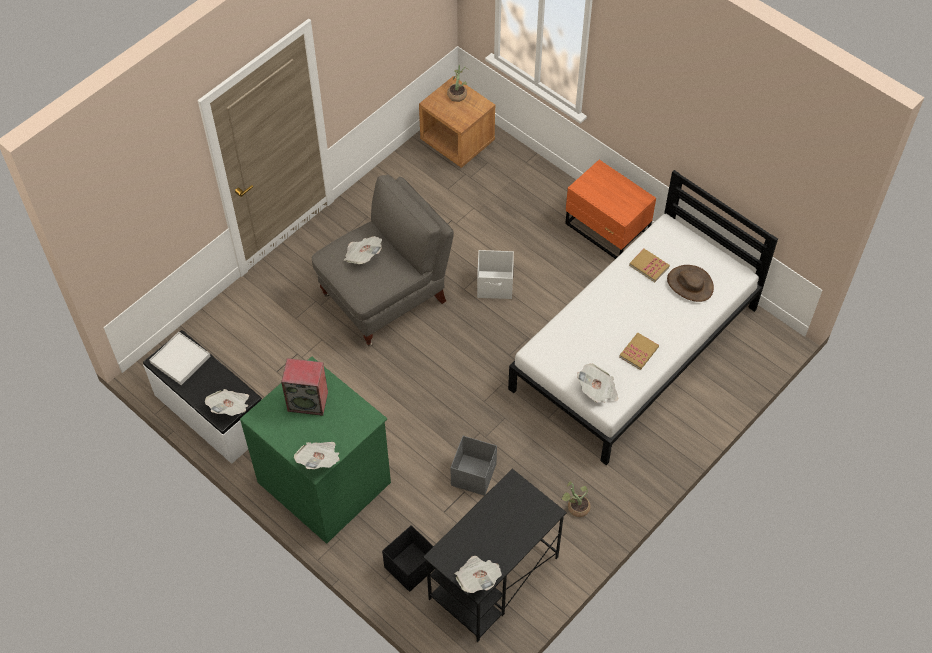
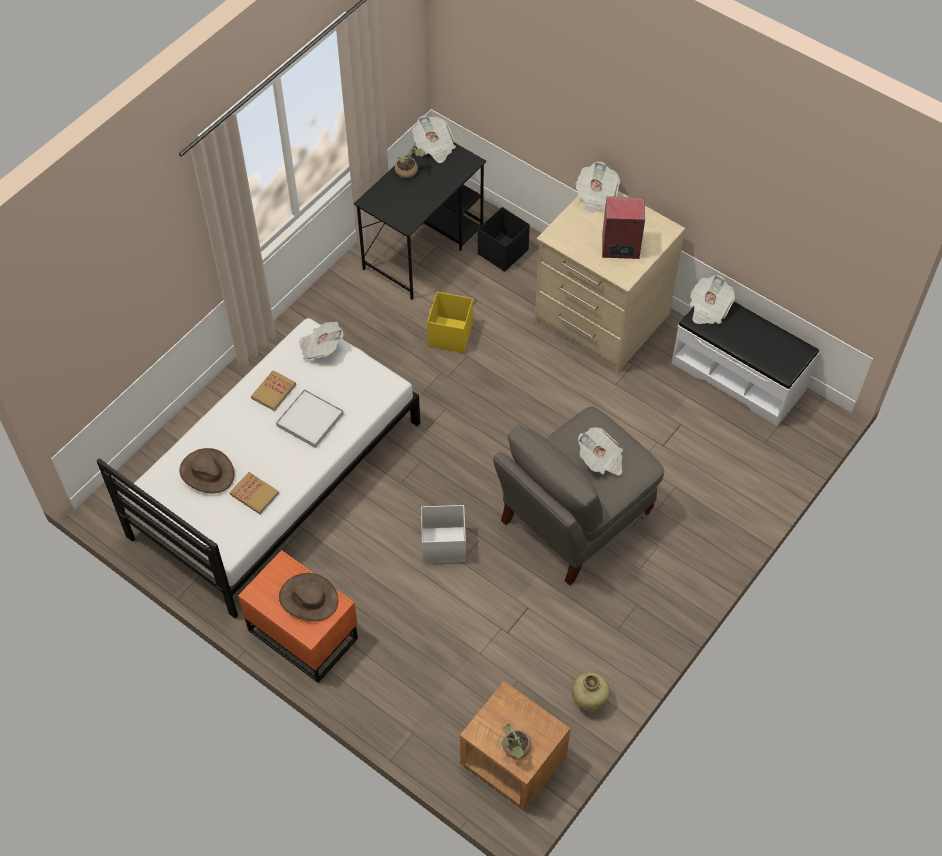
camera: 175 degrees right, 0 degrees up
white tray [149,332,210,385] -> white tray moved to [276,389,344,448]
green dresser [240,356,391,544] -> beige dresser [535,191,685,373]
grey storage box [451,436,497,496] -> yellow storage box [427,292,473,353]
potted plant [561,481,591,517] -> potted plant moved to [395,142,425,178]
none -> brown hat [279,573,338,621]
none -> beige vase [572,673,610,711]

